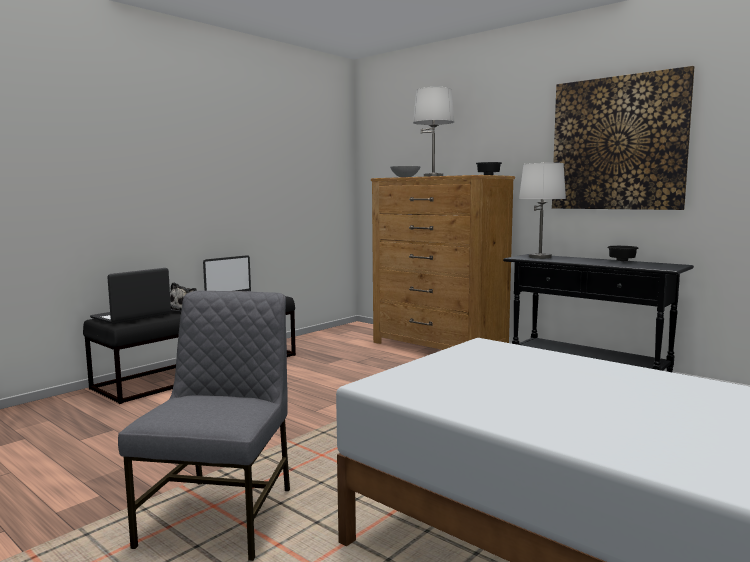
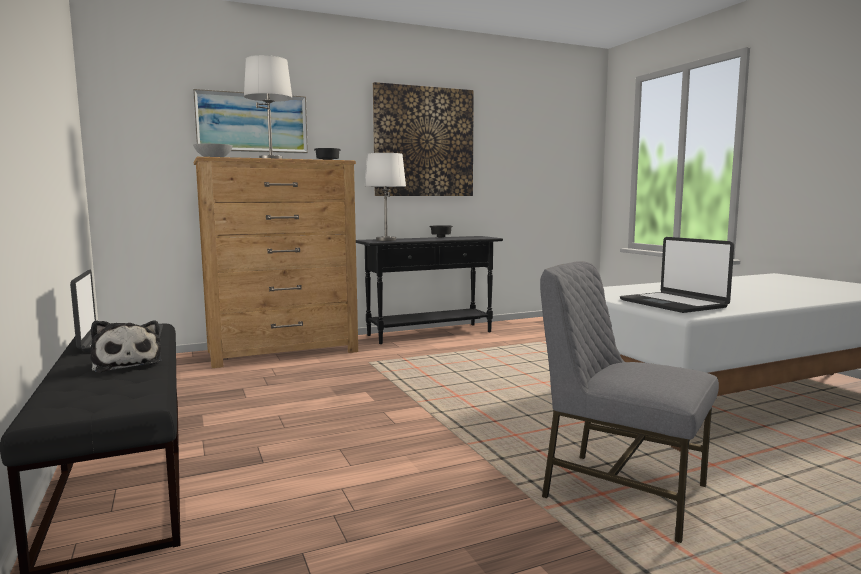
camera: 65 degrees left, 0 degrees up
laptop [90,268,171,324] -> laptop moved to [620,237,734,313]
none -> picture [193,89,308,153]

